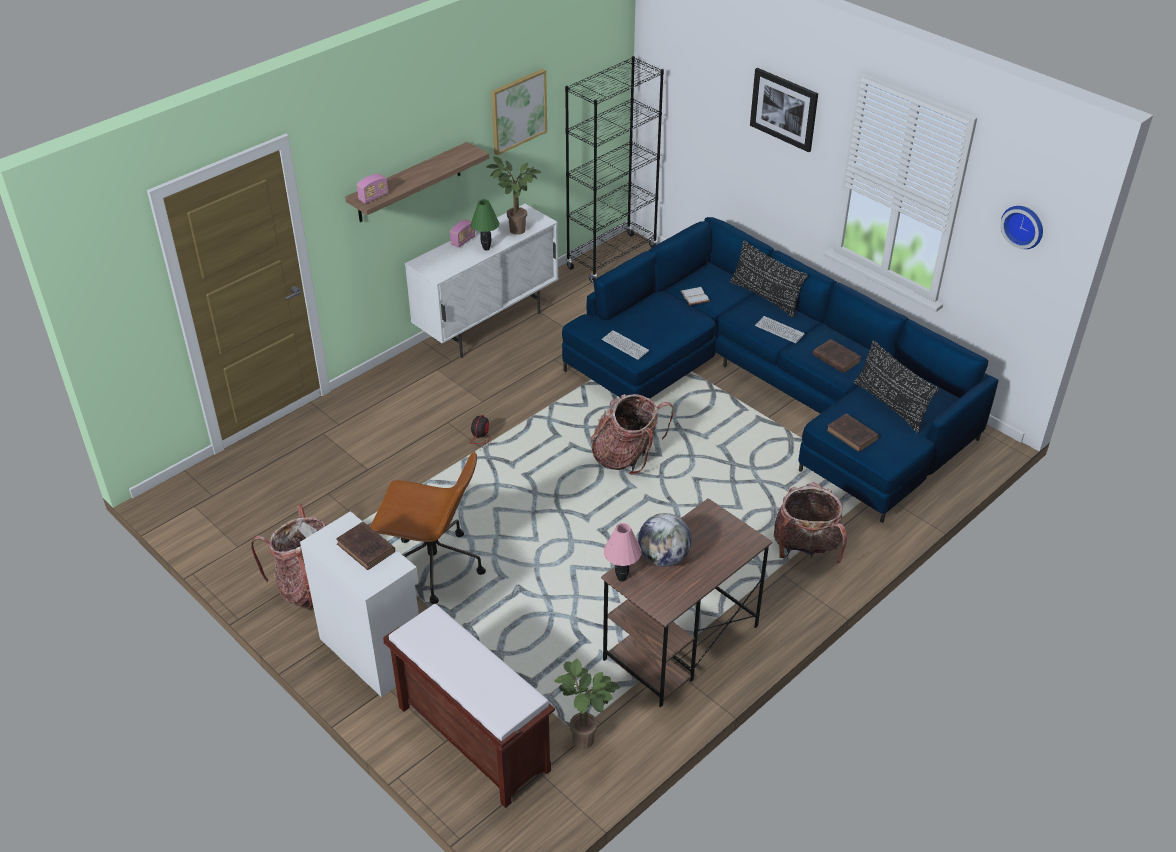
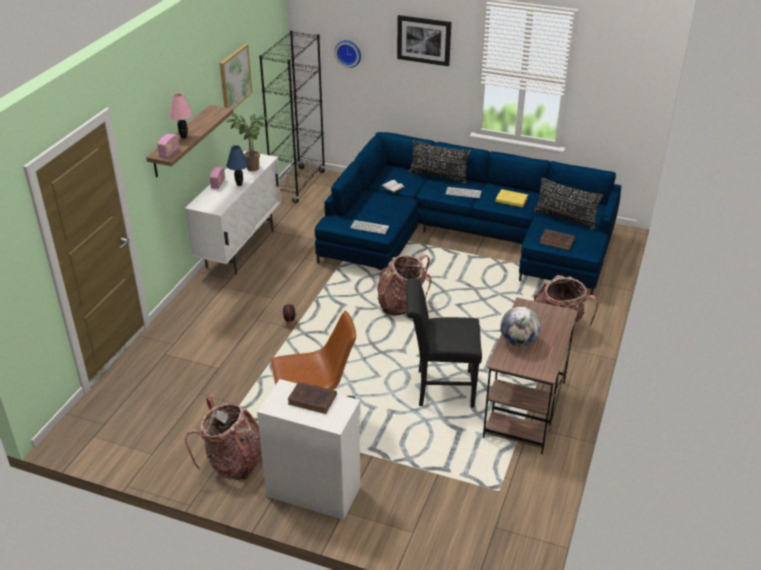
camera: 25 degrees left, 5 degrees down
brown bench [383,604,555,808] -> none
green table lamp [471,199,500,250] -> blue table lamp [226,145,249,186]
potted plant [555,659,620,749] -> none
pink table lamp [604,523,642,581] -> pink table lamp moved to [169,93,193,139]
brown book [813,339,861,373] -> yellow book [496,189,528,208]
wall clock [1001,206,1043,249] -> wall clock moved to [335,40,361,68]
none -> black chair [406,278,482,407]

